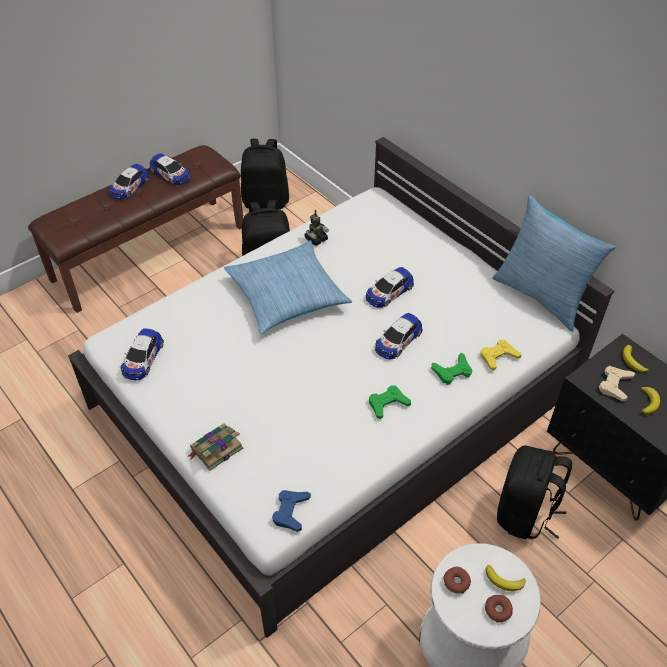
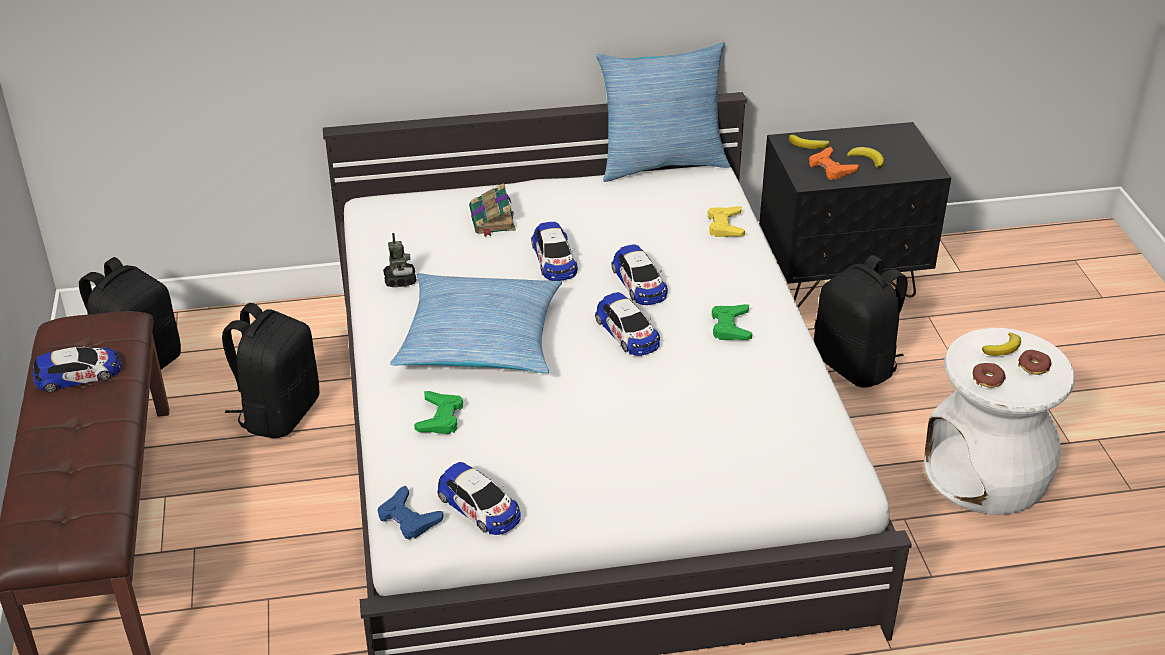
camera: 60 degrees left, 10 degrees down
toy car [109,164,150,200] -> toy car moved to [595,292,660,356]
book [187,423,243,471] -> book moved to [469,183,516,236]
blue game controller [272,490,311,532] -> blue game controller moved to [378,486,444,540]
green game controller [431,352,472,385] -> green game controller moved to [414,391,463,434]
beige game controller [599,366,635,401] -> orange game controller [809,147,859,180]

